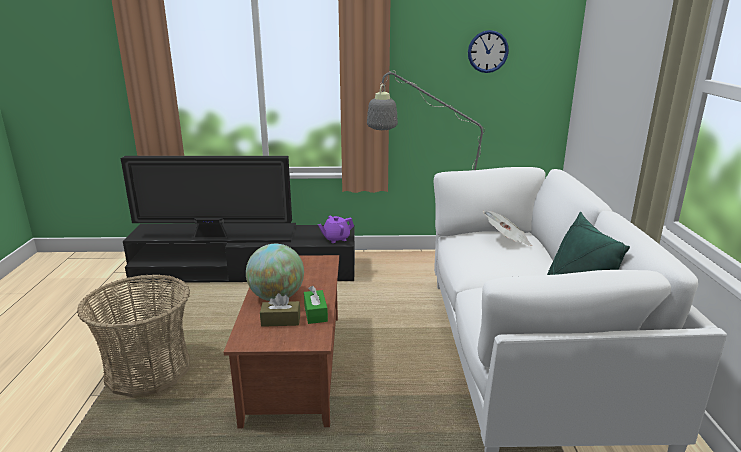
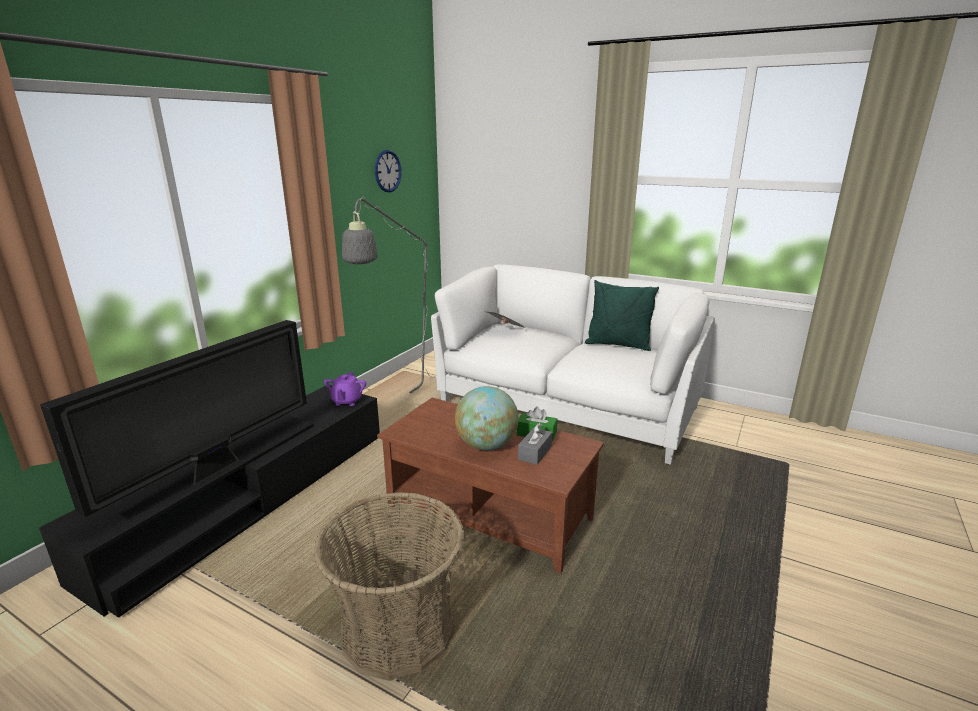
camera: 60 degrees left, 0 degrees up
brown tissue box [260,293,300,327] -> grey tissue box [518,423,552,465]

